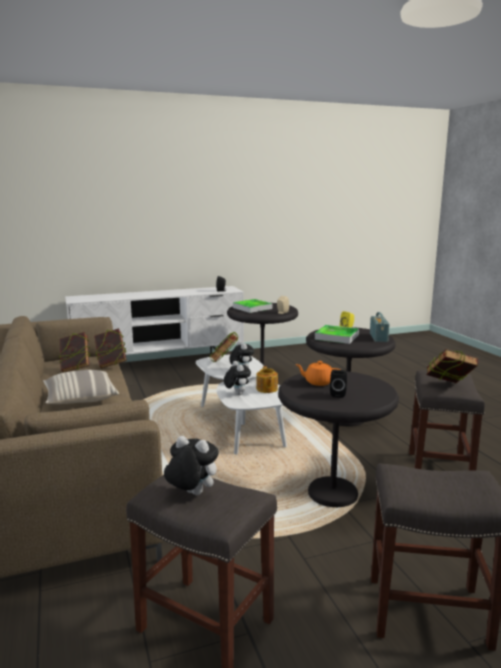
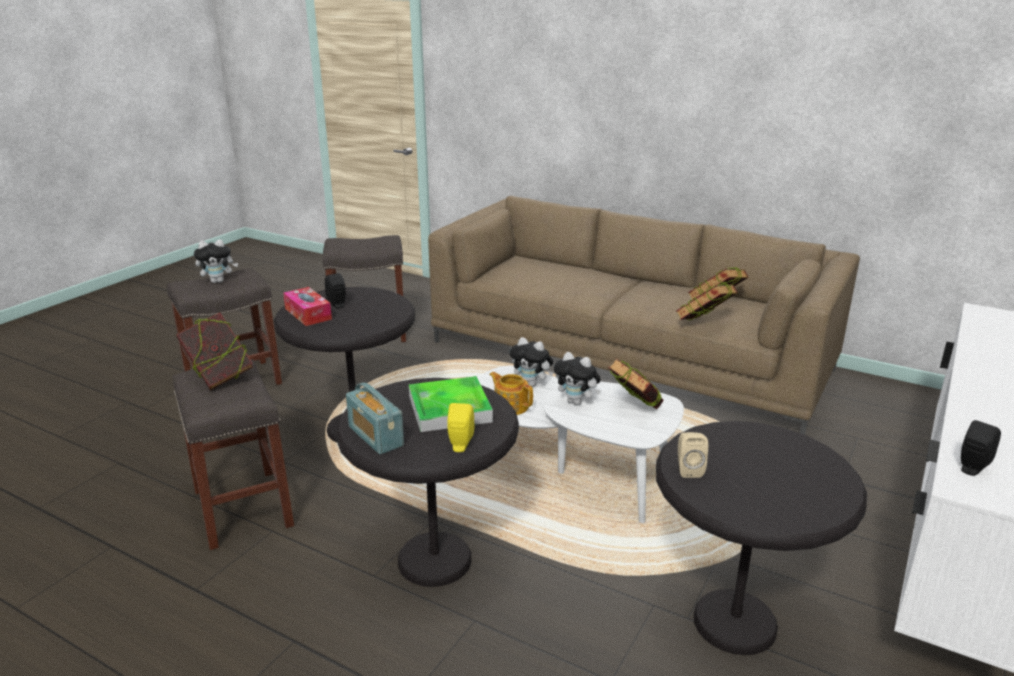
camera: 140 degrees right, 10 degrees up
pillow [43,370,119,404] -> none
plush toy [164,436,219,495] -> plush toy moved to [194,239,238,283]
tray [233,299,272,313] -> none
orange teapot [295,361,340,386] -> none
none -> tissue box [283,287,332,326]

